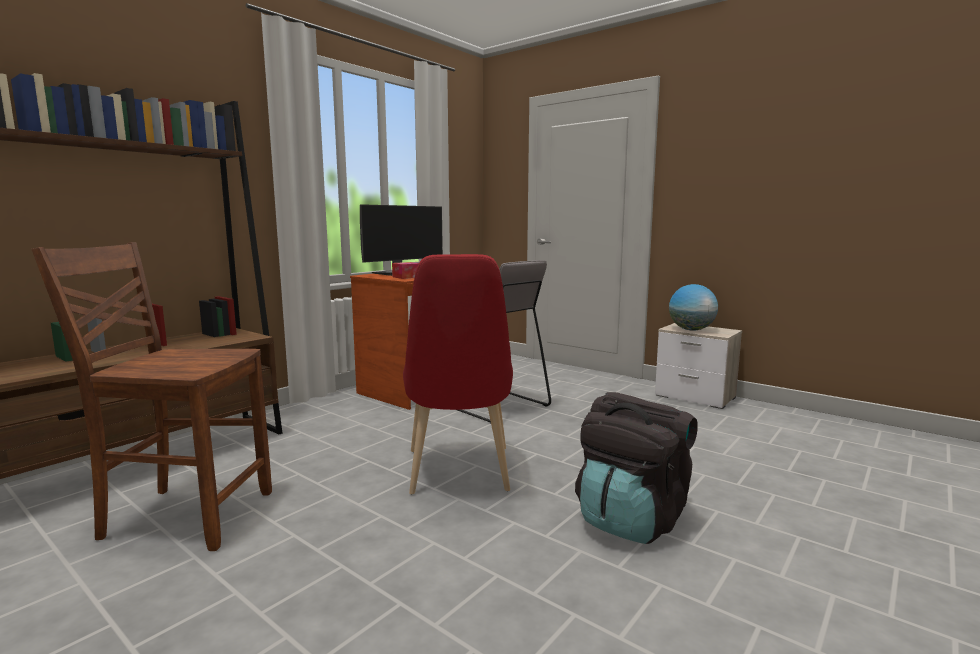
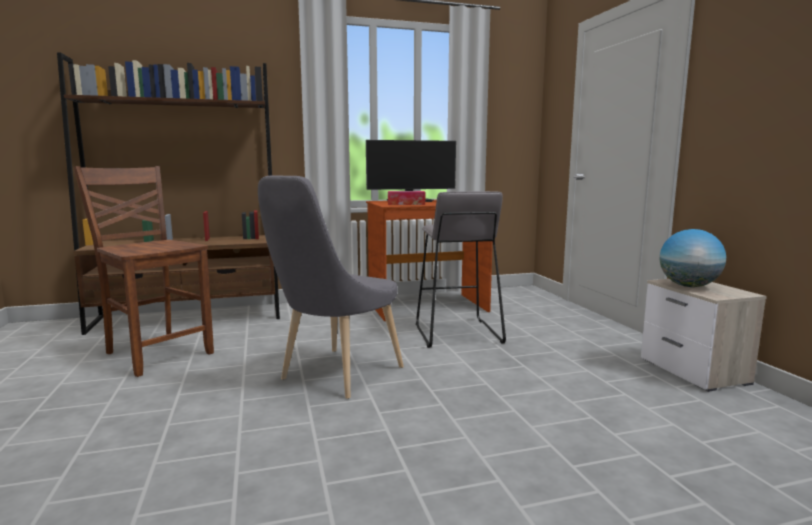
camera: 35 degrees right, 0 degrees up
red chair [403,254,513,494] -> grey chair [258,175,404,399]
black backpack [575,392,698,544] -> none

